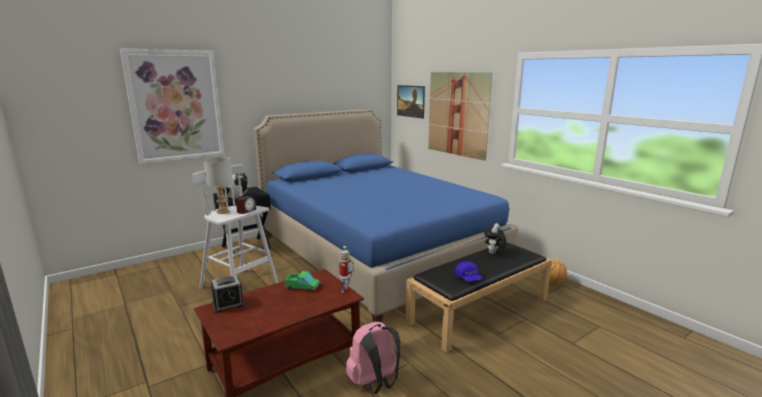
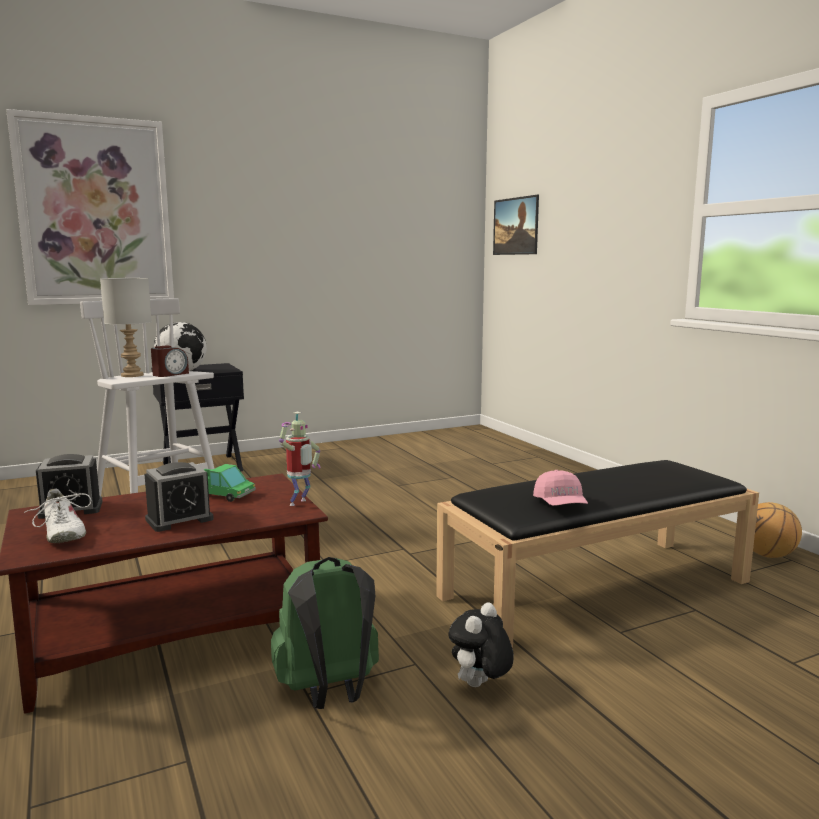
camera: 10 degrees right, 5 degrees down
blue bed [253,109,519,322] -> none
pink backpack [346,322,400,394] -> green backpack [271,557,379,709]
picture [428,72,492,161] -> none
blue cap [455,261,483,282] -> pink cap [533,470,588,506]
plush toy [484,223,507,254] -> plush toy moved to [448,603,514,687]
none -> white shoe [24,489,91,543]
none -> alarm clock [144,462,214,532]

